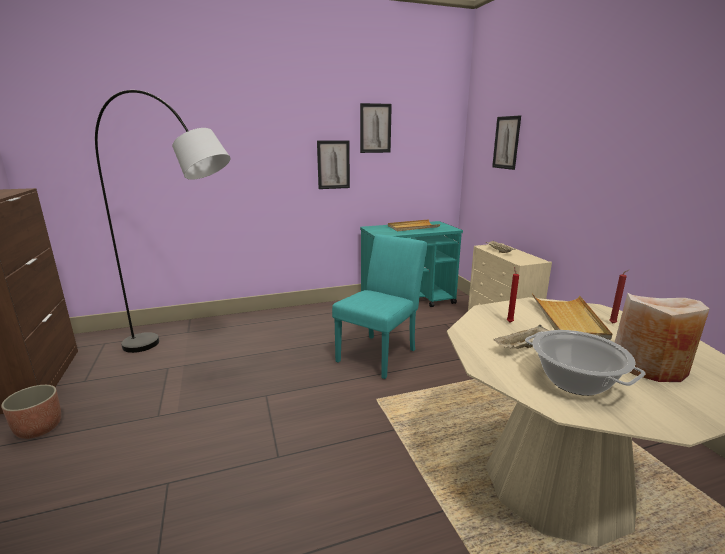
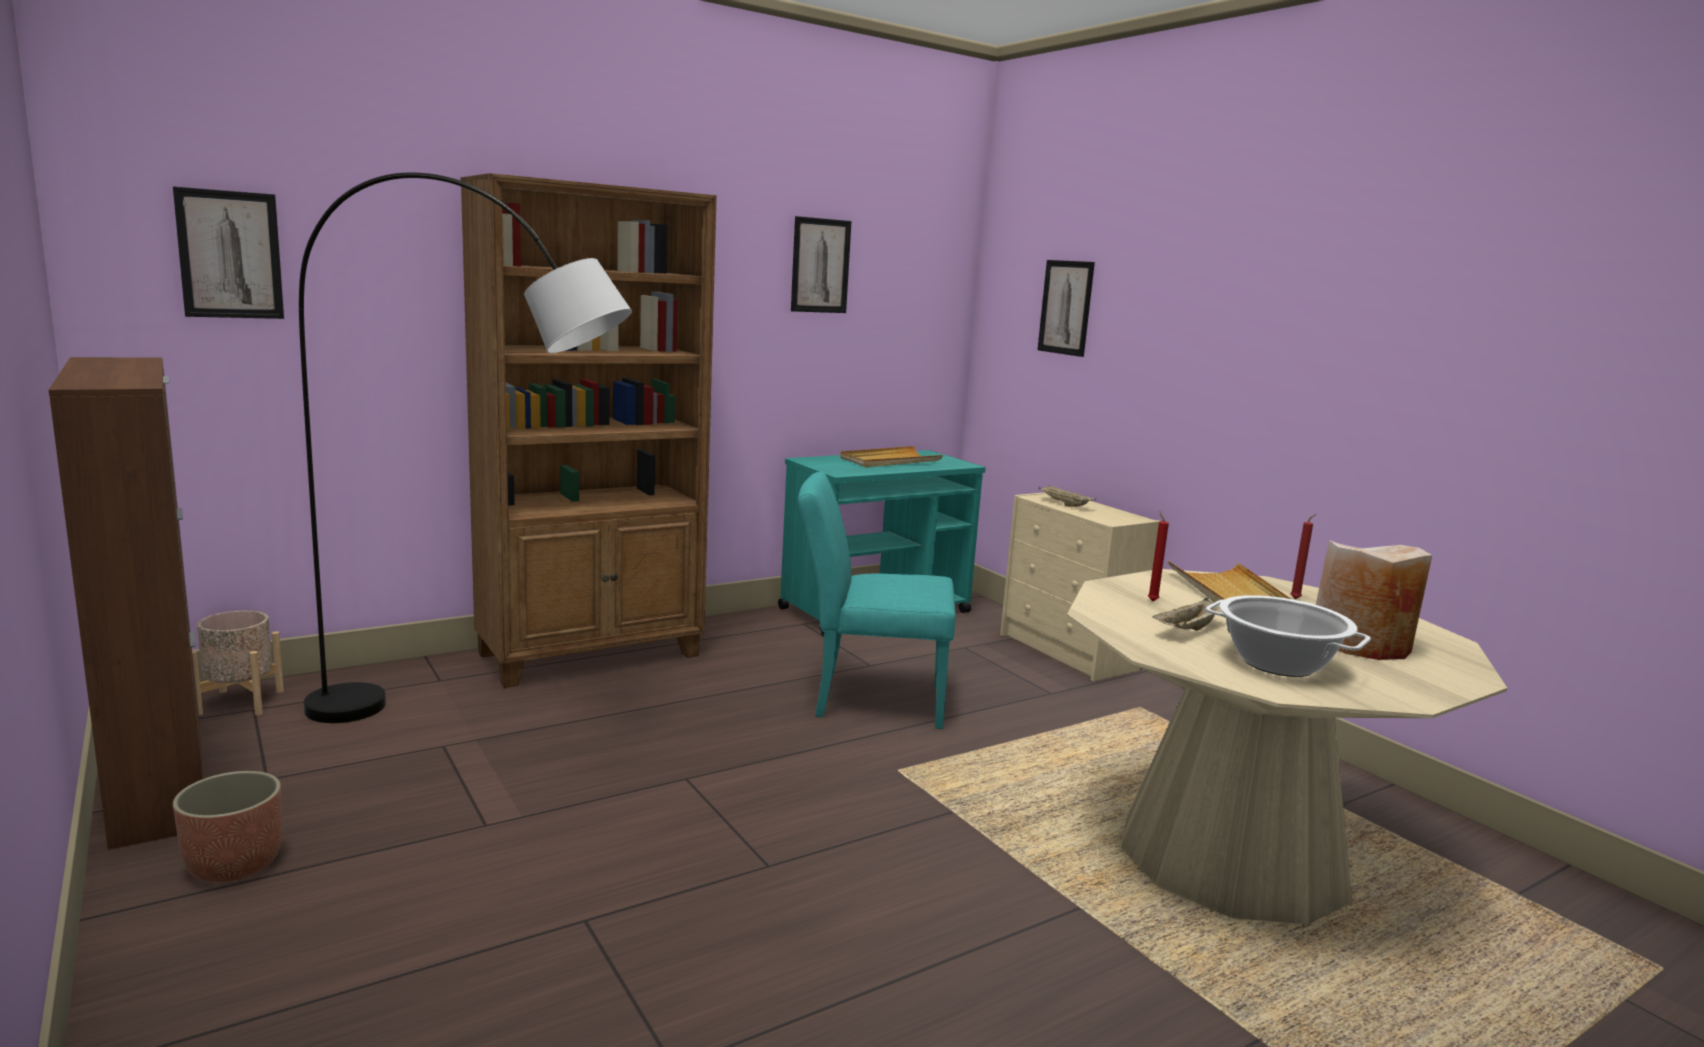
camera: 15 degrees left, 5 degrees down
picture [317,140,350,189] -> picture moved to [173,186,284,319]
turquoise chair [332,234,427,379] -> turquoise chair turned 105 degrees counterclockwise [798,472,956,729]
none -> beige planter [192,610,284,715]
none -> brown bookcase [460,173,717,688]

